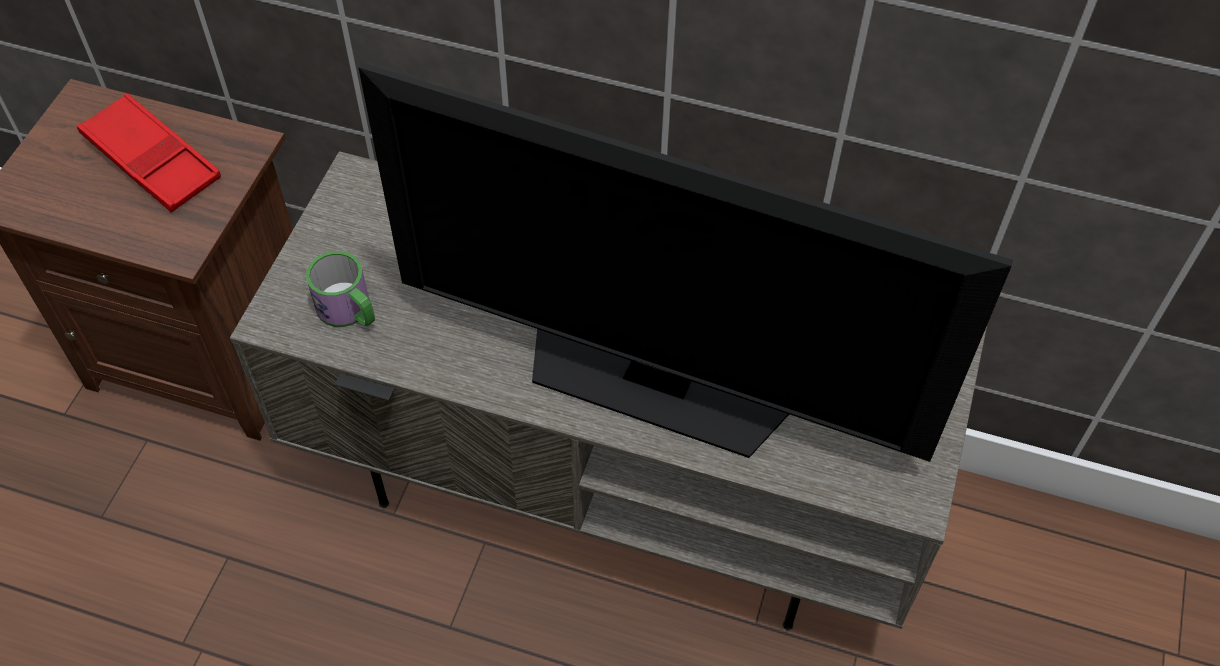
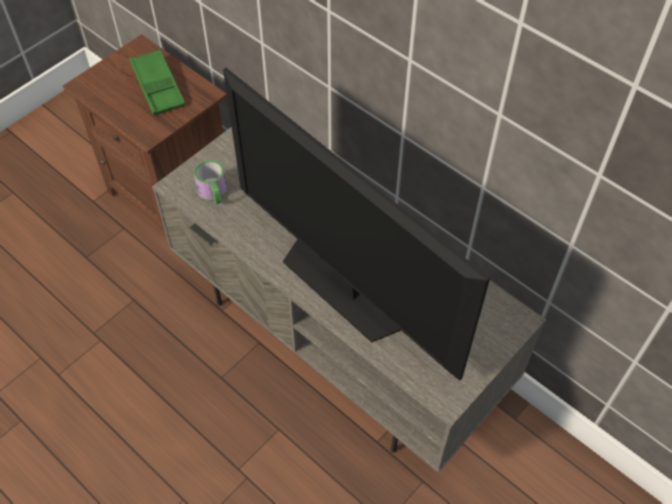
camera: 25 degrees right, 0 degrees up
red tray [77,93,221,213] -> green tray [129,50,185,116]

